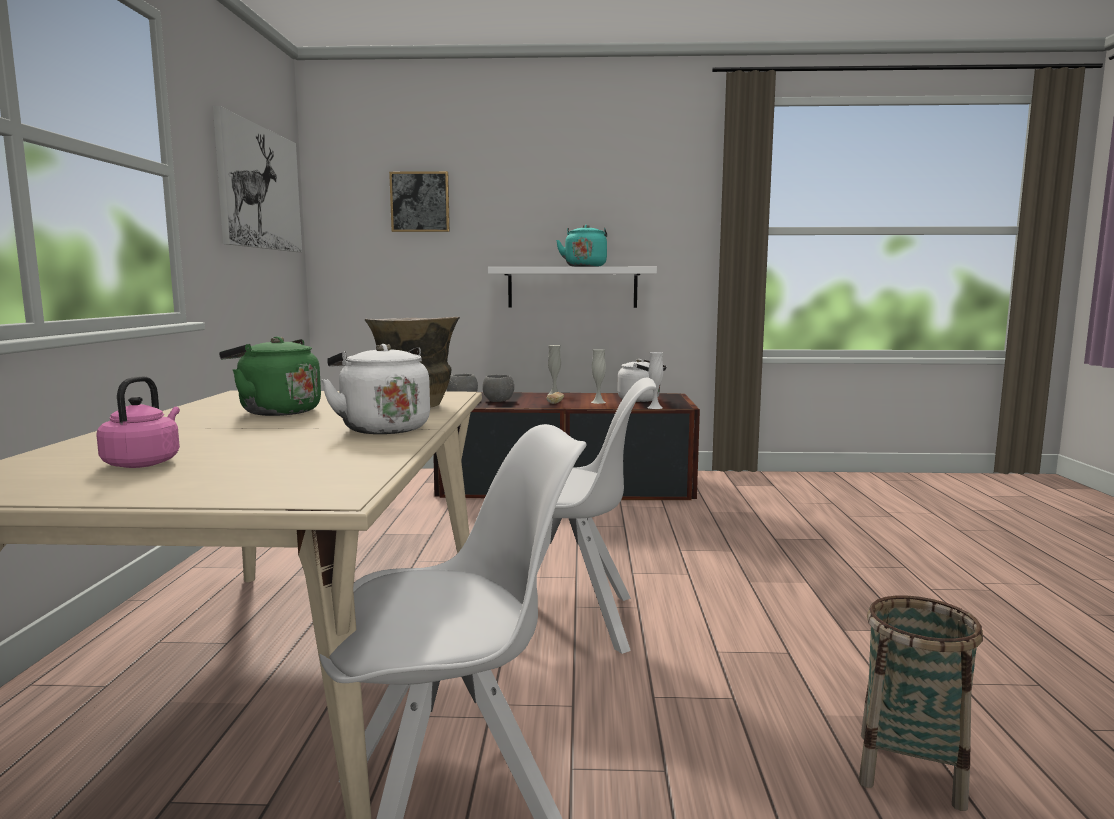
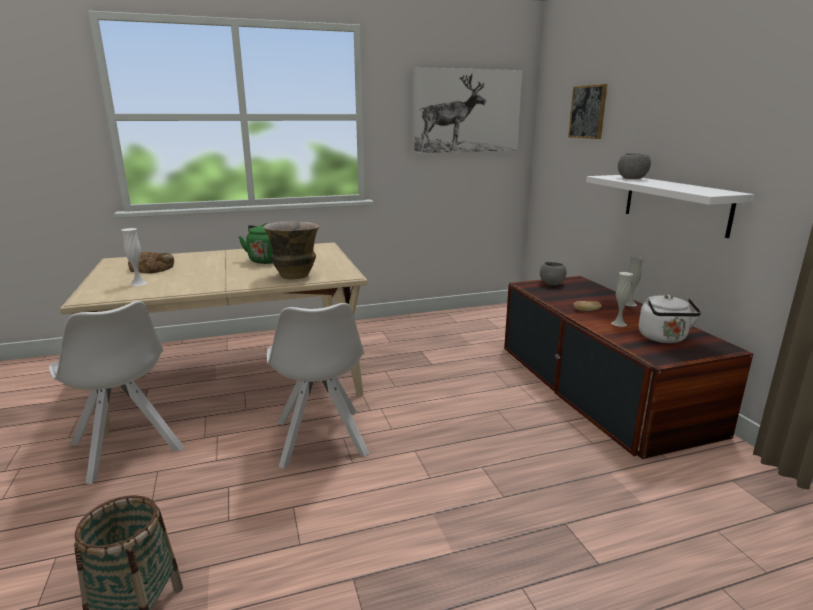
camera: 70 degrees right, 10 degrees up
pink kettle [96,376,180,468] -> bread [128,252,174,274]
white kettle [321,344,430,434] -> none
grey bowl [482,375,514,402] -> grey bowl moved to [618,153,651,179]
turquoise kettle [556,225,607,267] -> none
white vase [647,352,663,409] -> white vase moved to [121,228,147,286]

